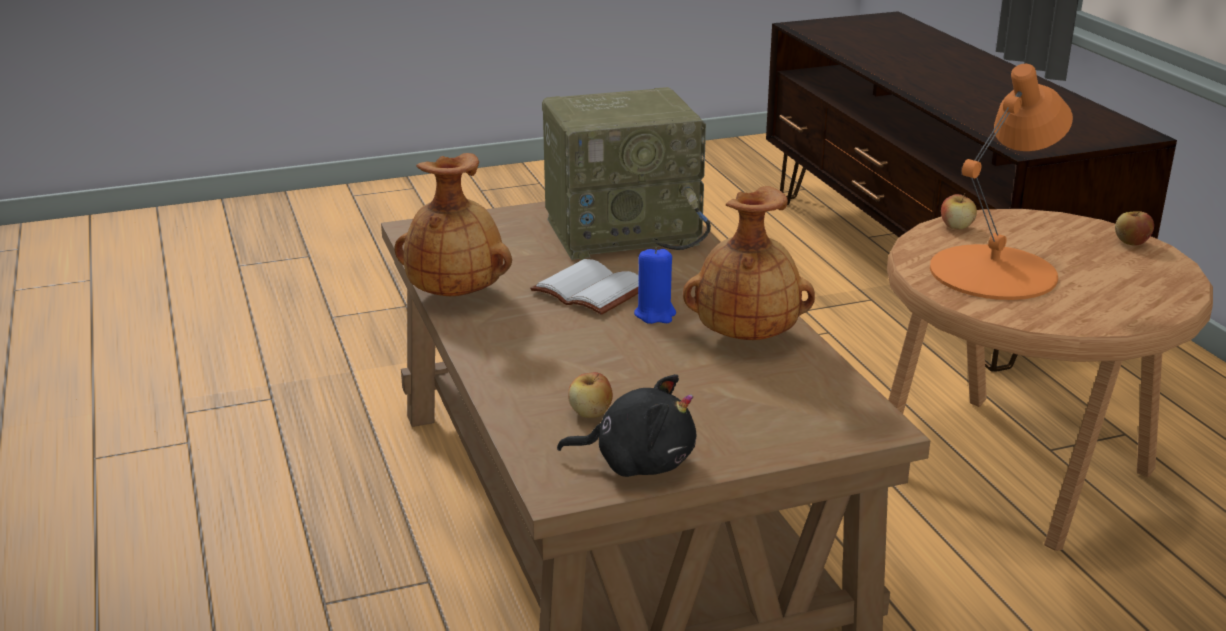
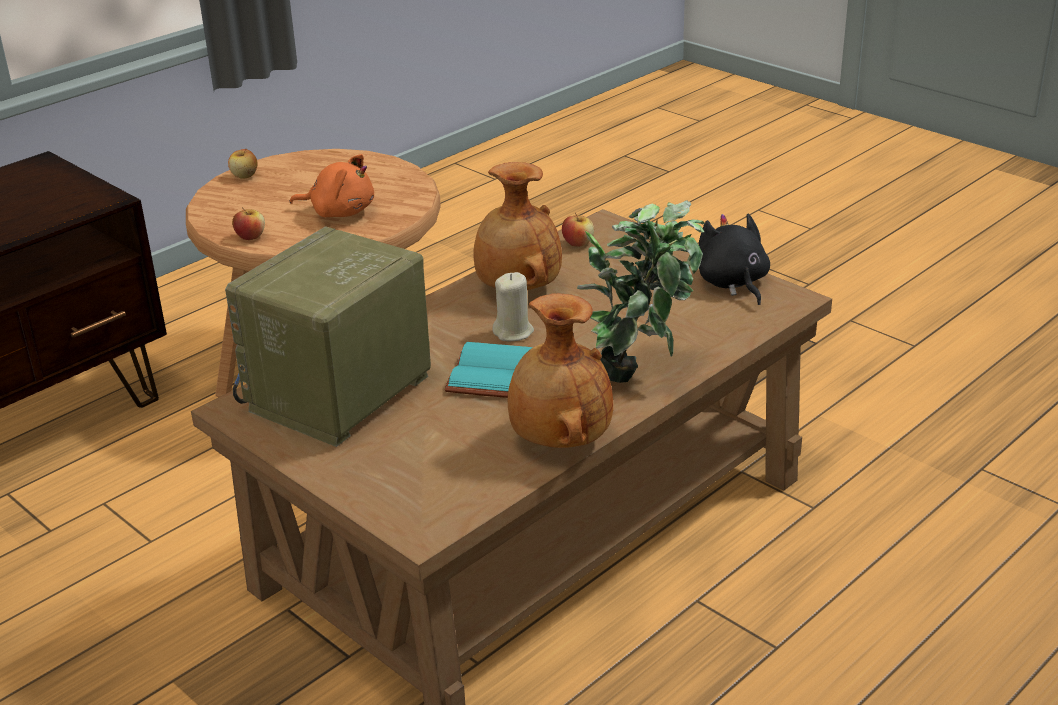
camera: 115 degrees left, 5 degrees up
white book [530,259,639,315] -> turquoise book [445,342,533,398]
radio [542,87,711,260] -> radio turned 105 degrees counterclockwise [225,226,431,447]
apple [568,372,613,418] -> apple moved to [562,213,594,247]
blue candle [634,247,676,324] -> beige candle [492,272,534,341]
orange table lamp [930,64,1073,300] -> orange plush toy [290,154,374,217]
none -> potted plant [577,200,706,383]

